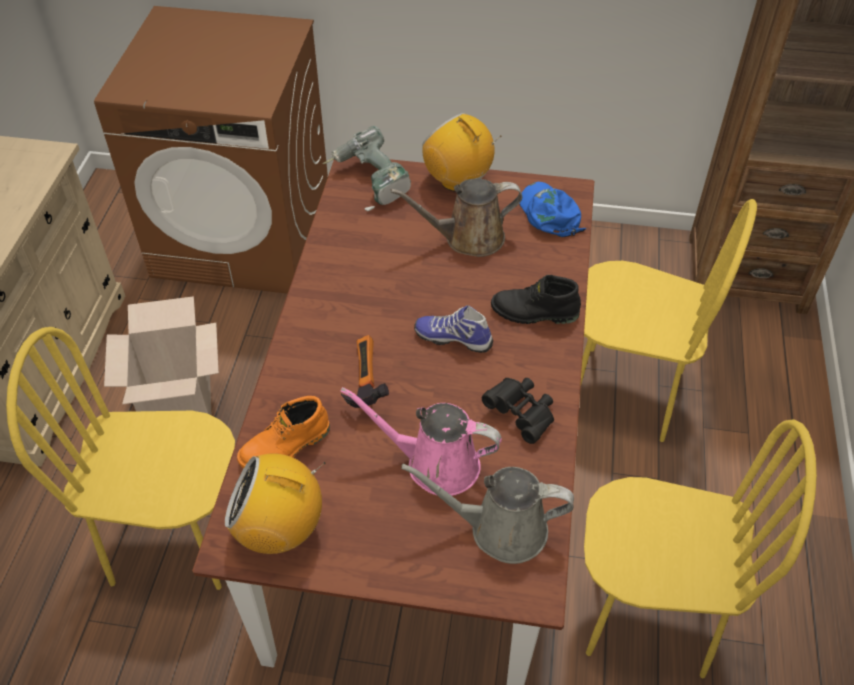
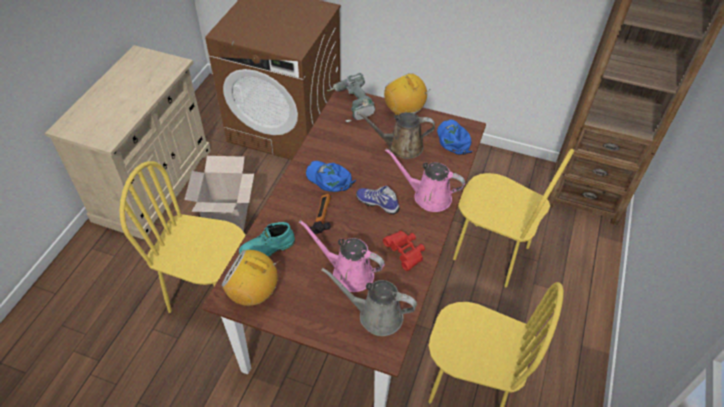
camera: 10 degrees right, 0 degrees up
orange boot [237,396,330,468] -> turquoise boot [239,222,295,257]
black binoculars [482,378,554,444] -> red binoculars [383,231,425,271]
black boot [491,275,581,324] -> pink watering can [385,148,465,212]
none -> blue cap [306,161,356,192]

